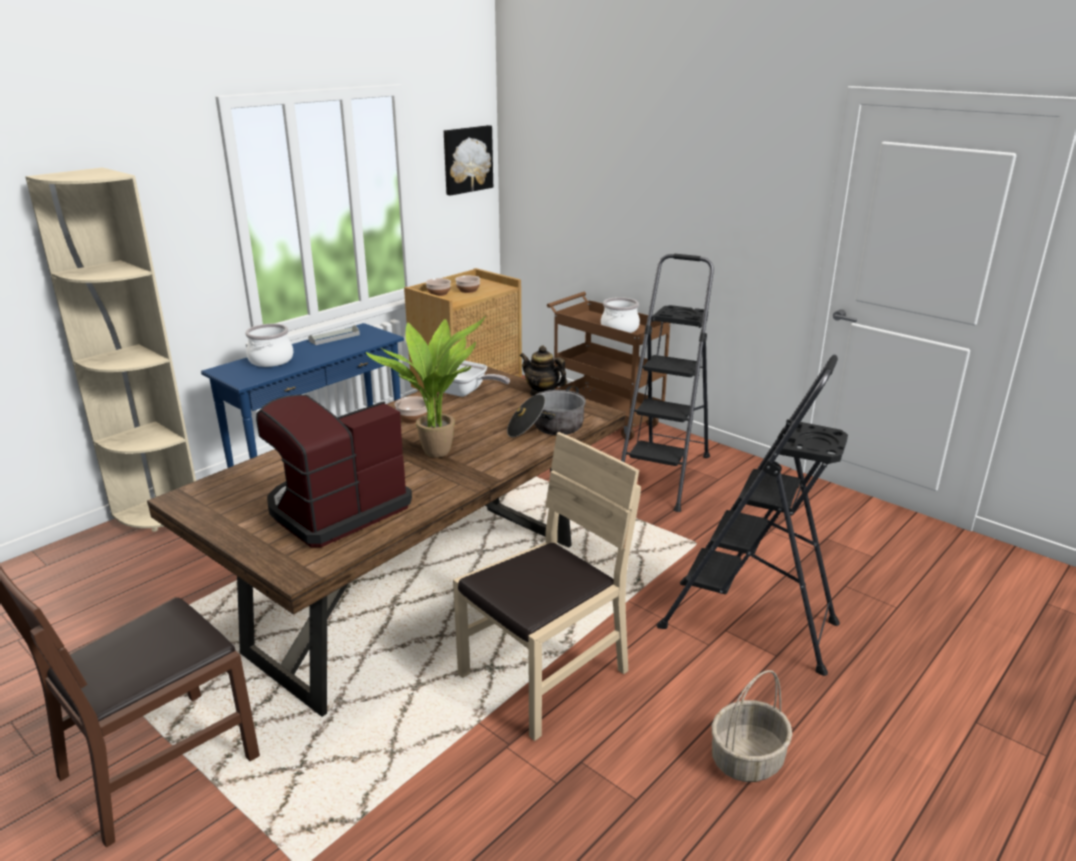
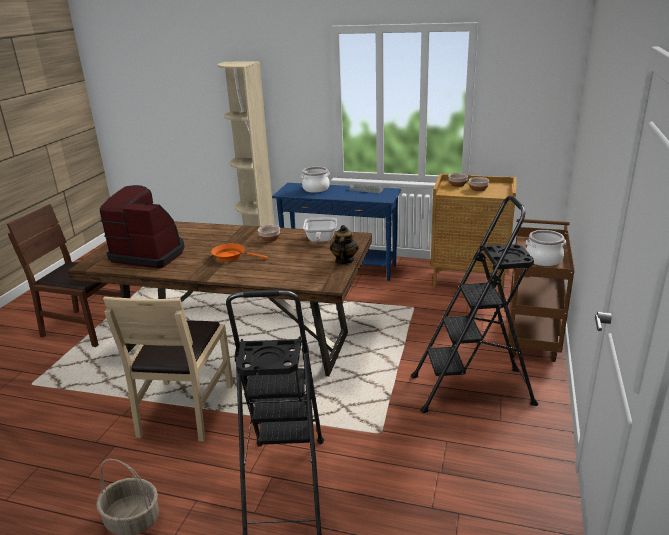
camera: 65 degrees right, 0 degrees up
potted plant [366,315,486,458] -> orange frying pan [211,243,268,262]
picture [444,125,493,196] -> none
beige chair [453,432,641,741] -> beige chair turned 75 degrees clockwise [103,296,233,442]
cooking pot [507,386,586,437] -> none

